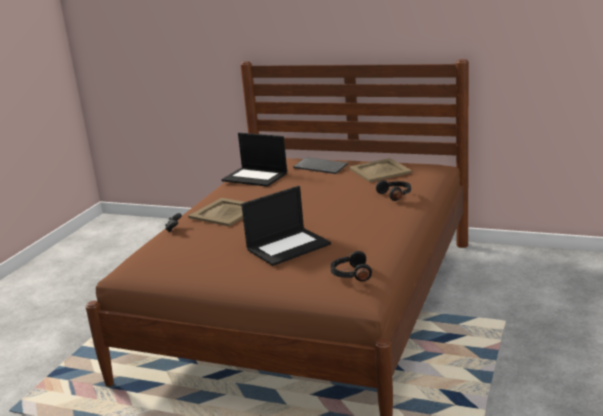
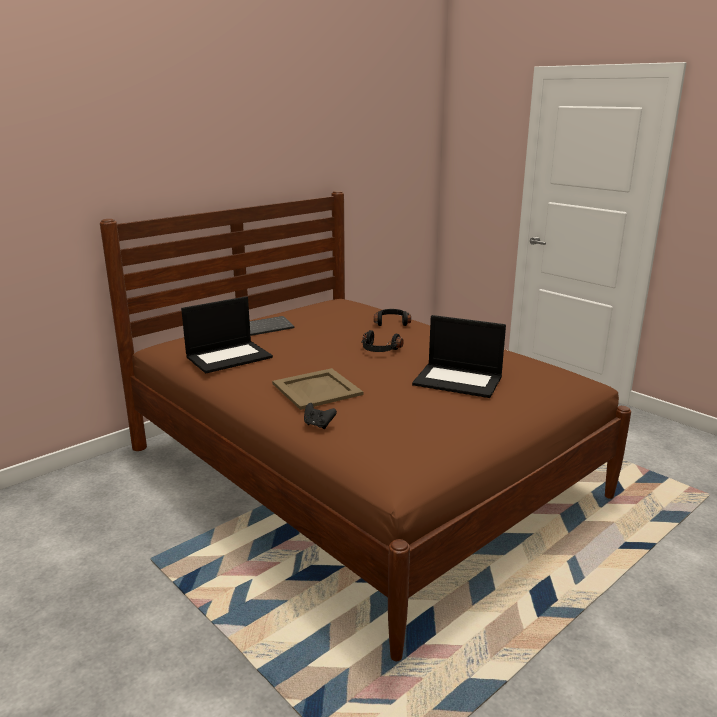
camera: 65 degrees left, 0 degrees up
laptop [241,186,331,266] -> laptop turned 120 degrees clockwise [412,315,506,398]
black headphones [330,251,372,281] -> black headphones moved to [361,330,404,352]
beige tray [349,158,412,182] -> none

